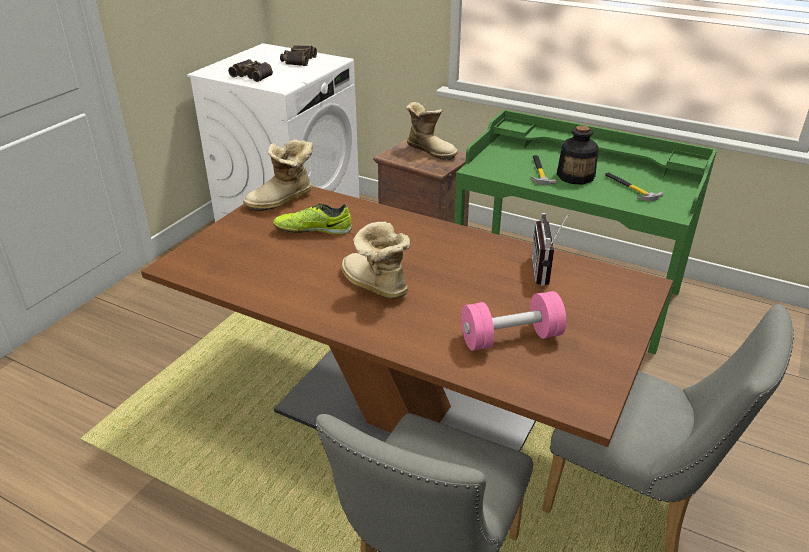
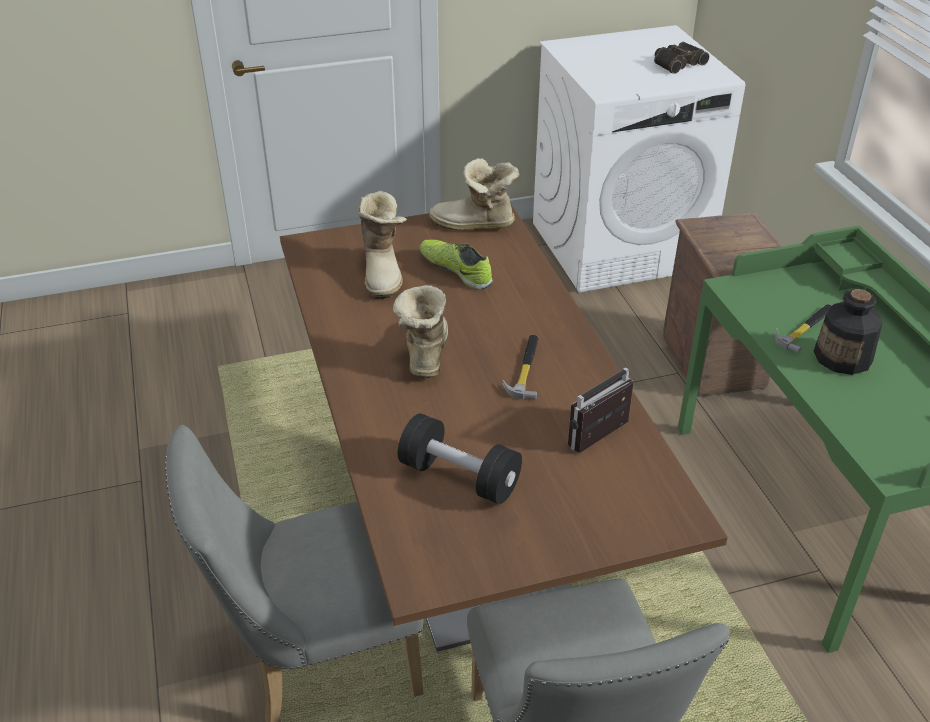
camera: 45 degrees right, 5 degrees up
binoculars [228,59,273,82] -> none
boot [406,102,458,160] -> boot moved to [359,191,407,299]
pink dumbbell [461,291,566,351] -> black dumbbell [398,413,522,504]
hammer [605,172,663,201] -> hammer moved to [502,335,539,399]

